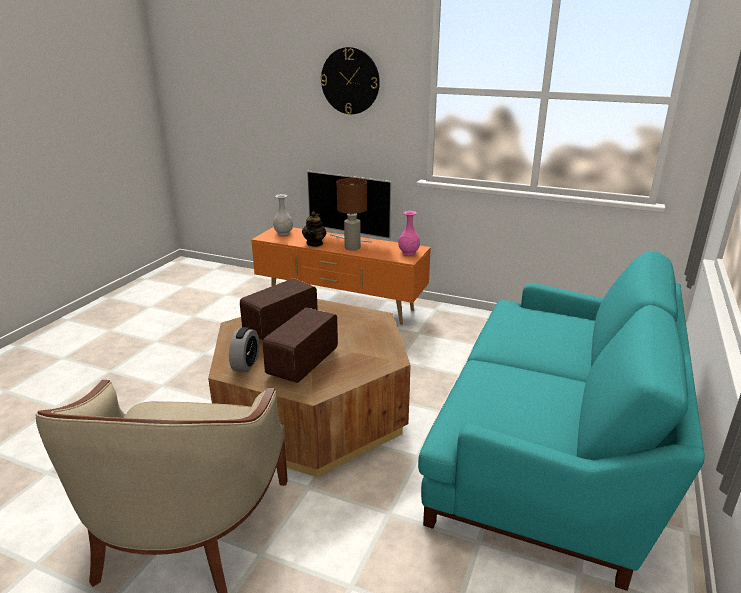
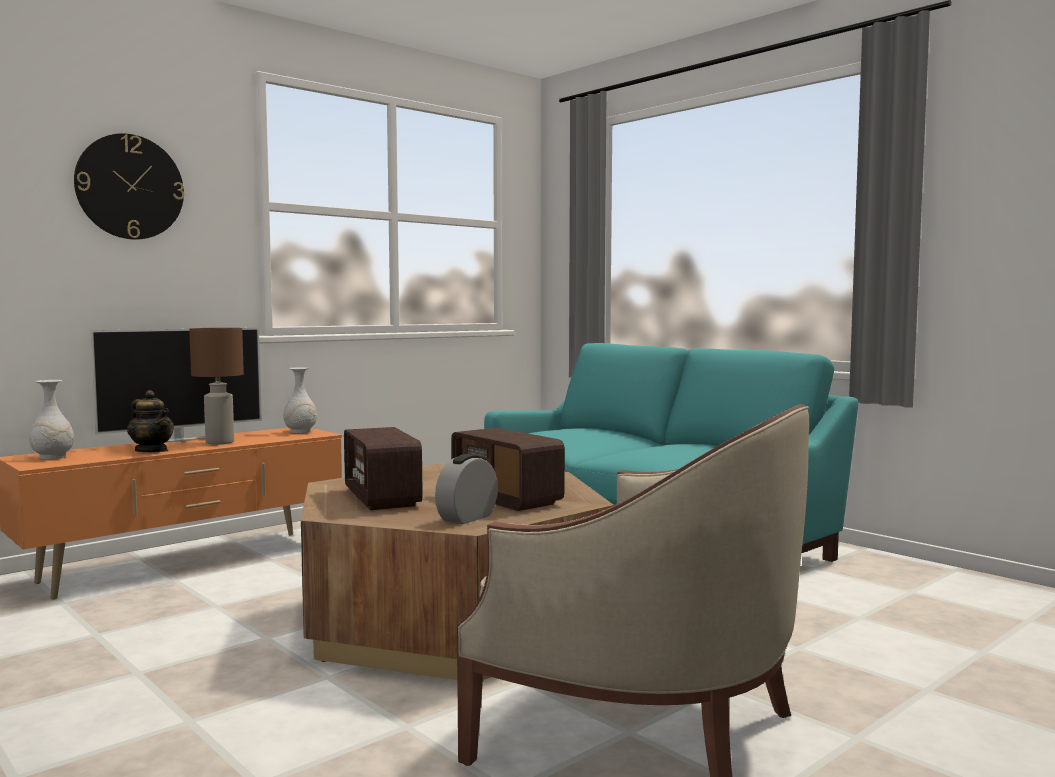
camera: 65 degrees left, 20 degrees down
alarm clock [229,327,259,372] -> alarm clock turned 90 degrees counterclockwise [435,454,498,524]
pink vase [398,211,420,255] -> white vase [283,367,317,433]

